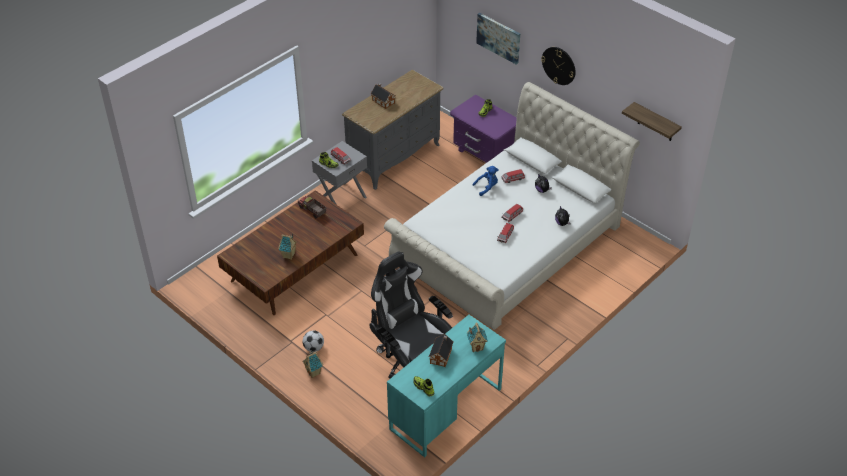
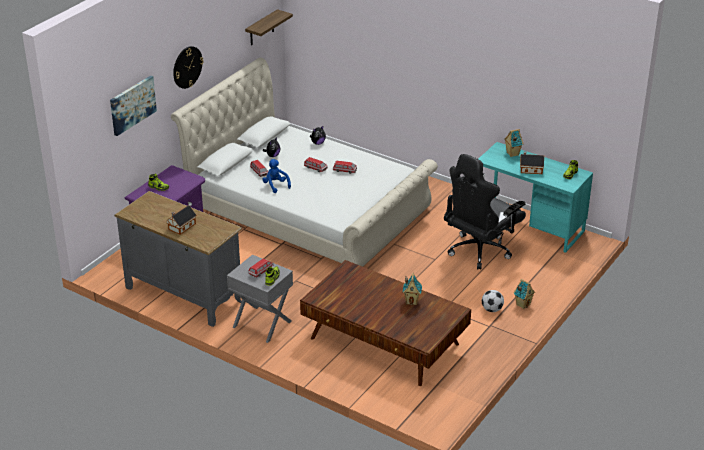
camera: 100 degrees left, 10 degrees down
toy truck [298,196,326,218] -> none

